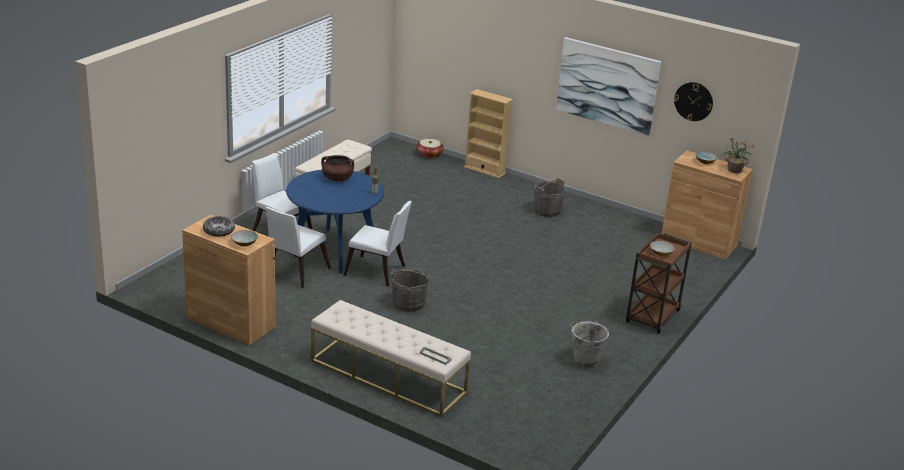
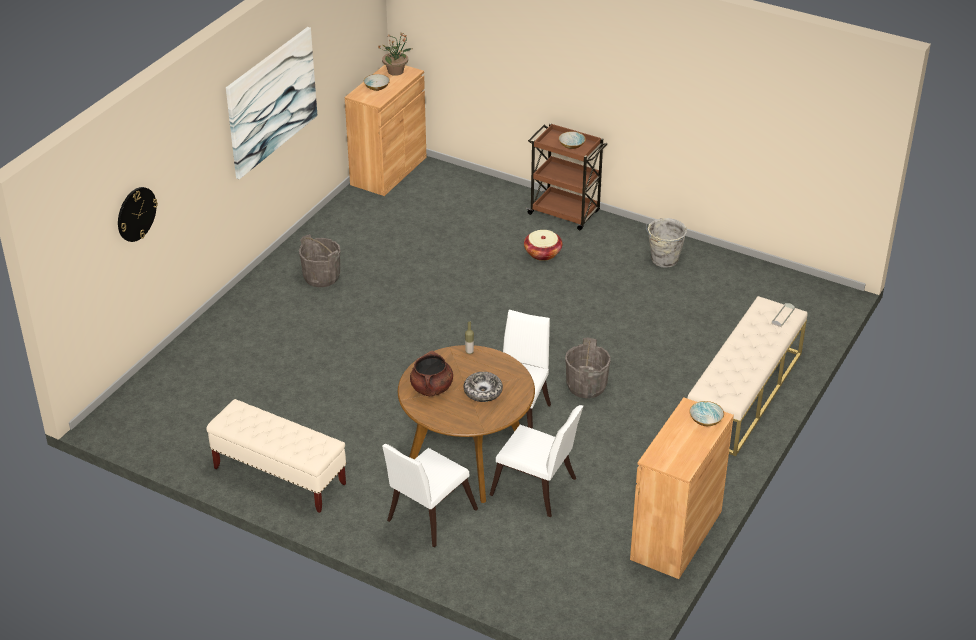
camera: 90 degrees left, 10 degrees up
bowl [203,216,235,237] -> bowl moved to [464,372,503,402]
blue dining table [286,170,384,274] -> brown dining table [398,345,535,503]
basket [417,139,444,159] -> basket moved to [524,230,562,261]
beige bookcase [464,89,513,178] -> none
wall clock [674,82,713,121] -> wall clock moved to [118,187,158,242]

